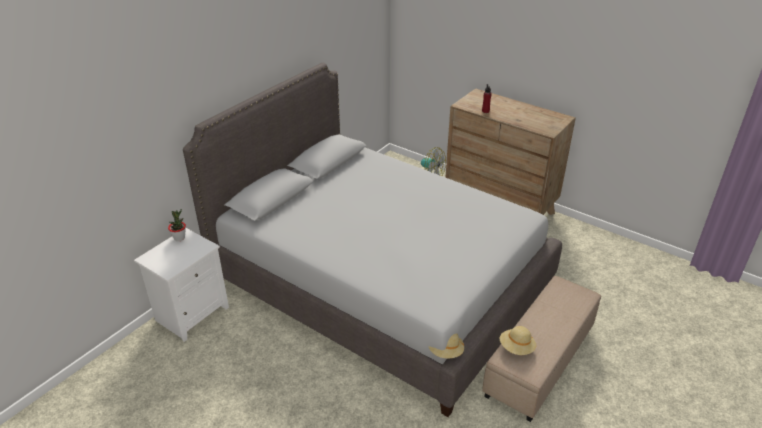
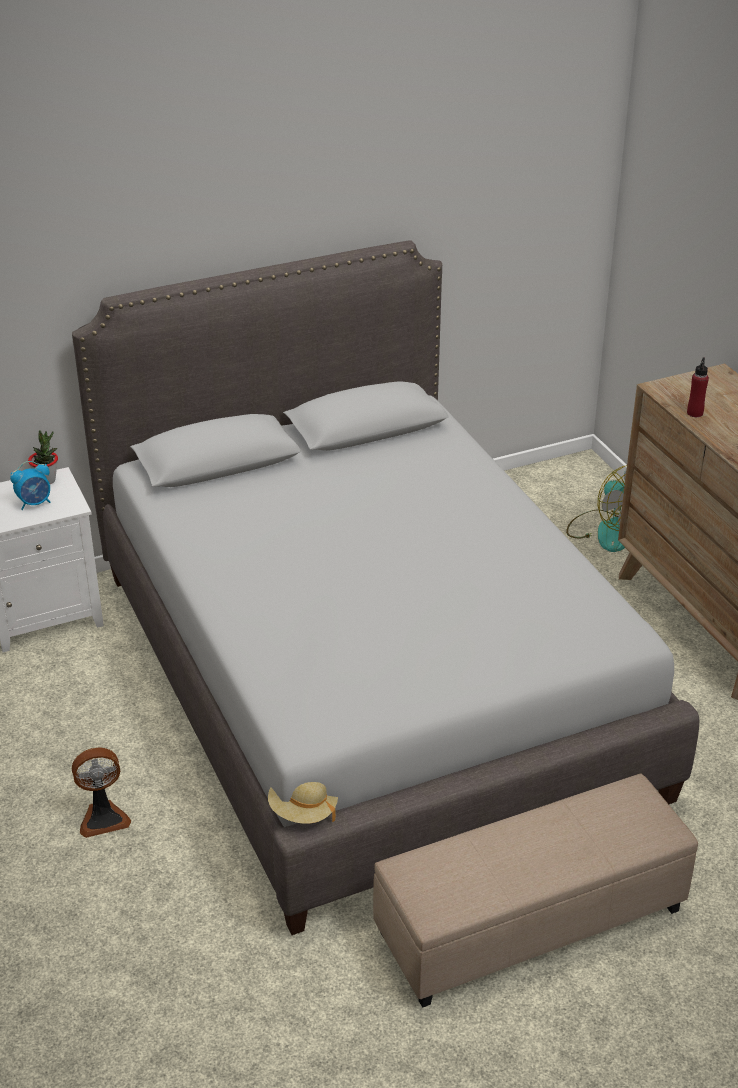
camera: 30 degrees right, 0 degrees up
beige hat [500,326,536,355] -> none
none -> alarm clock [10,461,51,510]
none -> fan [72,747,131,838]

